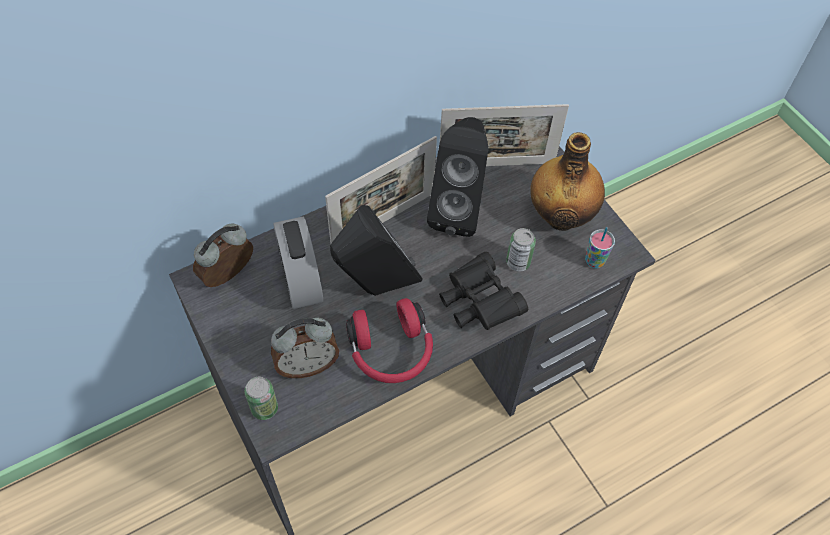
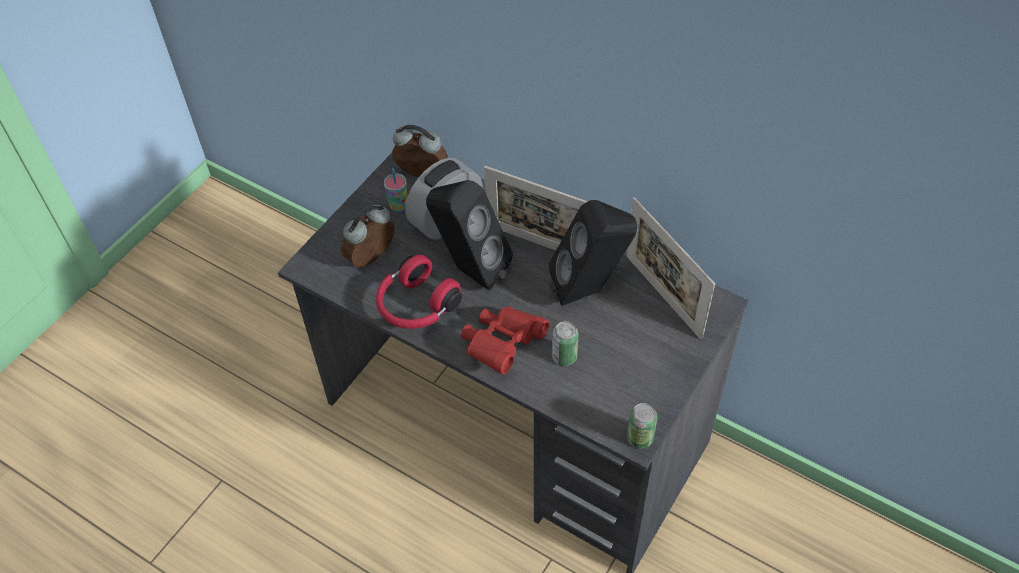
camera: 65 degrees right, 5 degrees down
can [245,377,278,420] -> can moved to [627,403,657,448]
alarm clock [271,318,339,378] -> alarm clock turned 90 degrees clockwise [341,205,395,267]
black binoculars [439,252,528,330] -> red binoculars [461,307,549,374]
bottle [530,132,605,231] -> none
cup [585,227,615,268] -> cup moved to [384,168,407,212]

